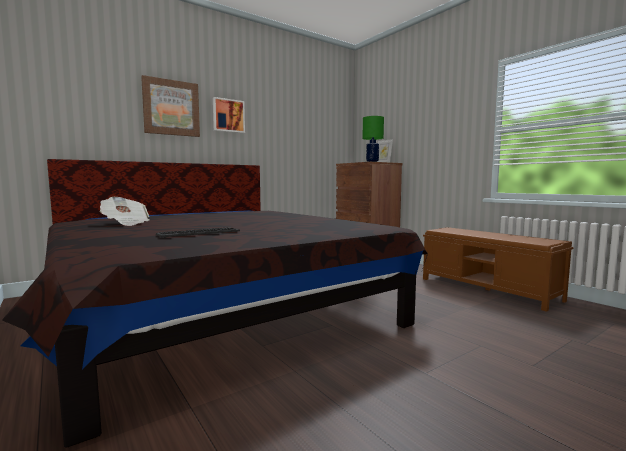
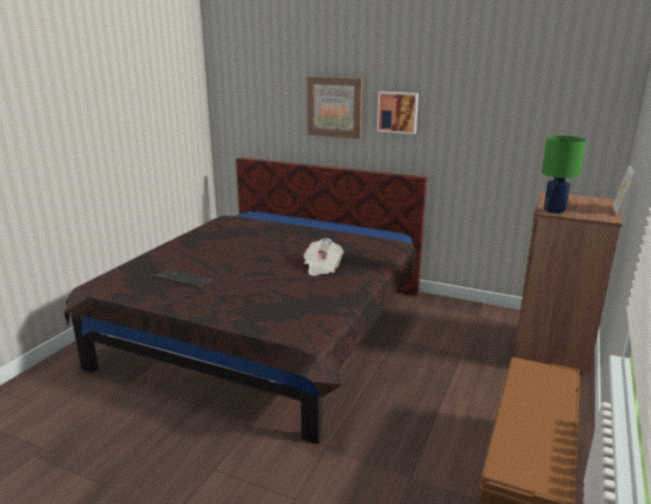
camera: 60 degrees right, 15 degrees up
newspaper [100,197,149,226] -> newspaper moved to [304,238,344,276]

